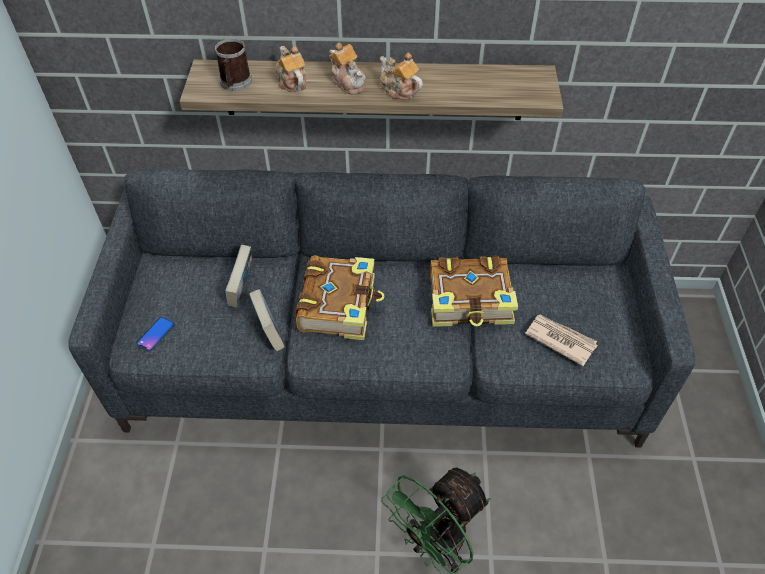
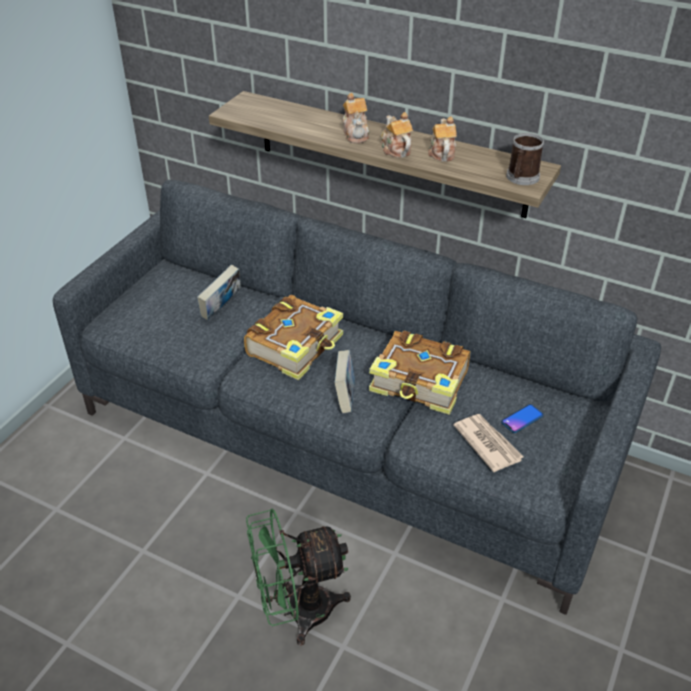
camera: 25 degrees right, 10 degrees down
phone [136,317,175,352] -> phone moved to [501,404,544,433]
mug [215,38,252,91] -> mug moved to [506,133,544,185]
book [249,289,285,351] -> book moved to [334,350,355,413]
teapot [276,46,307,92] -> teapot moved to [428,117,457,162]

